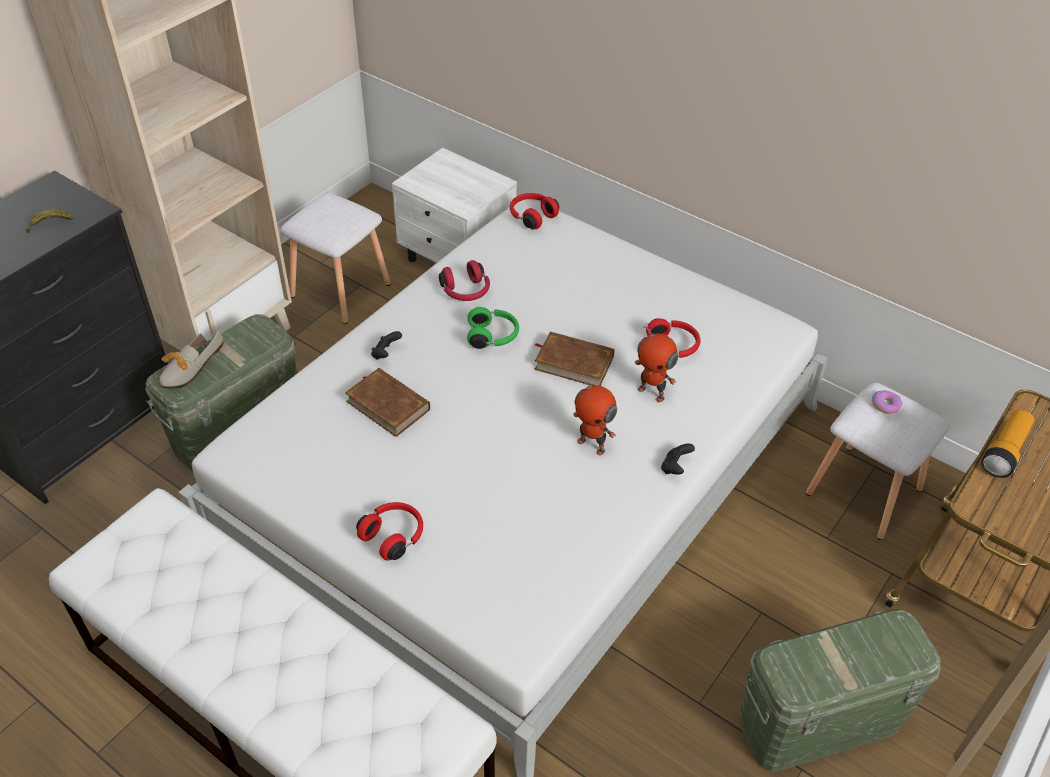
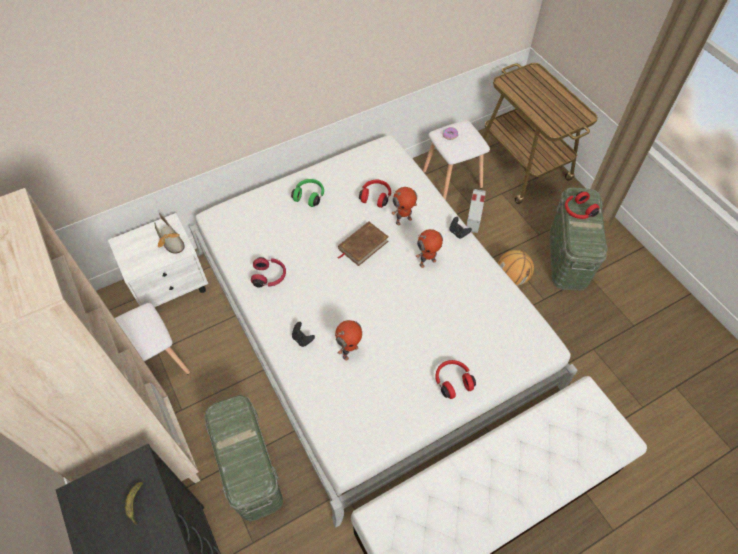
camera: 65 degrees left, 10 degrees up
shoe [159,329,224,389] -> shoe moved to [154,213,185,254]
brown book [345,368,430,437] -> toy robot [335,320,362,360]
green headphones [467,307,519,349] -> green headphones moved to [291,179,324,207]
red headphones [510,193,559,230] -> red headphones moved to [565,191,600,219]
flashlight [981,409,1034,478] -> none
none -> toy truck [466,189,486,233]
none -> basketball [498,250,534,286]

